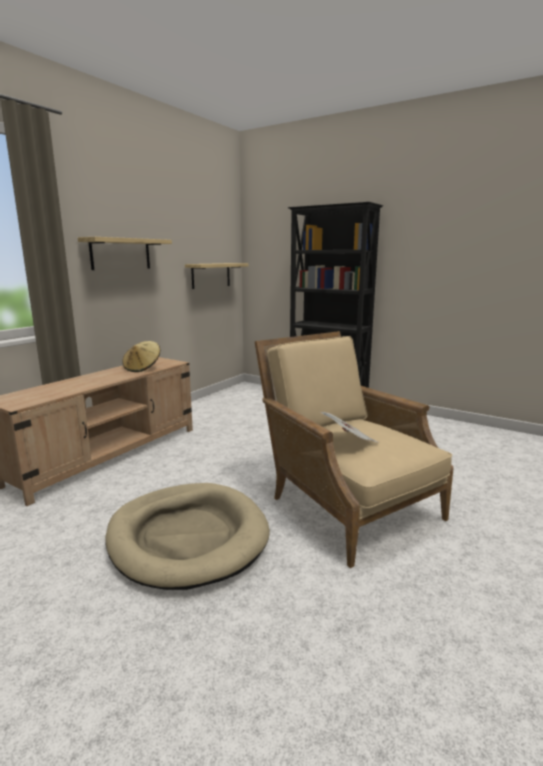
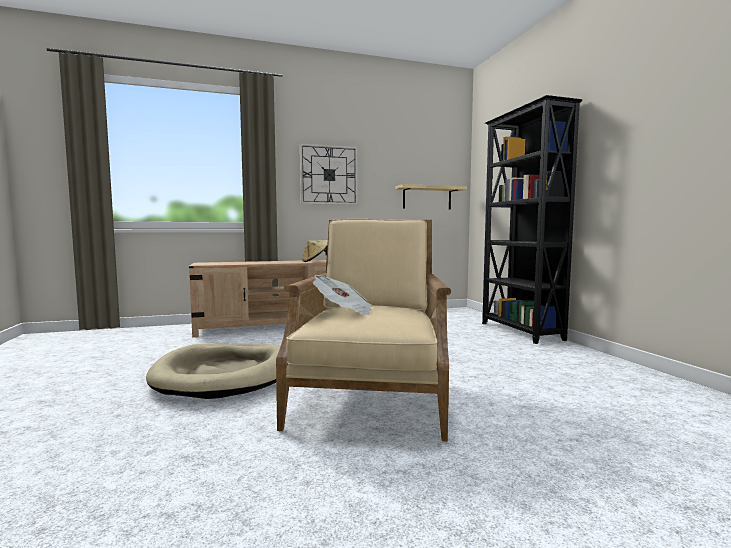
camera: 40 degrees right, 10 degrees down
shelf [78,237,172,270] -> wall clock [300,143,358,205]

